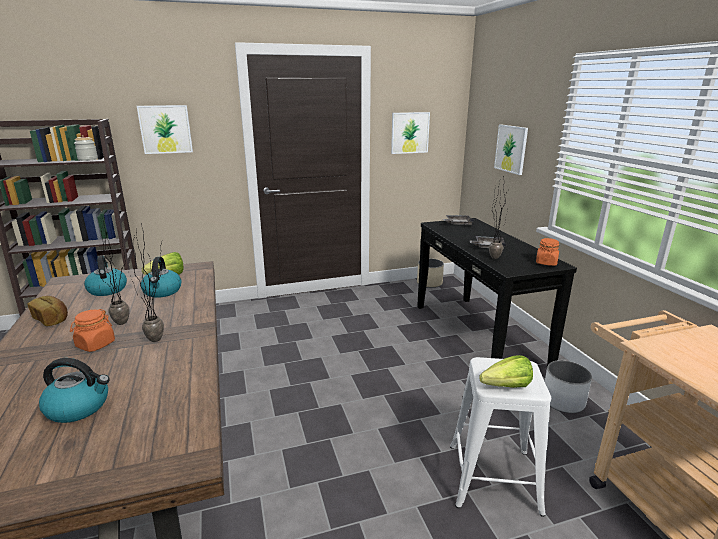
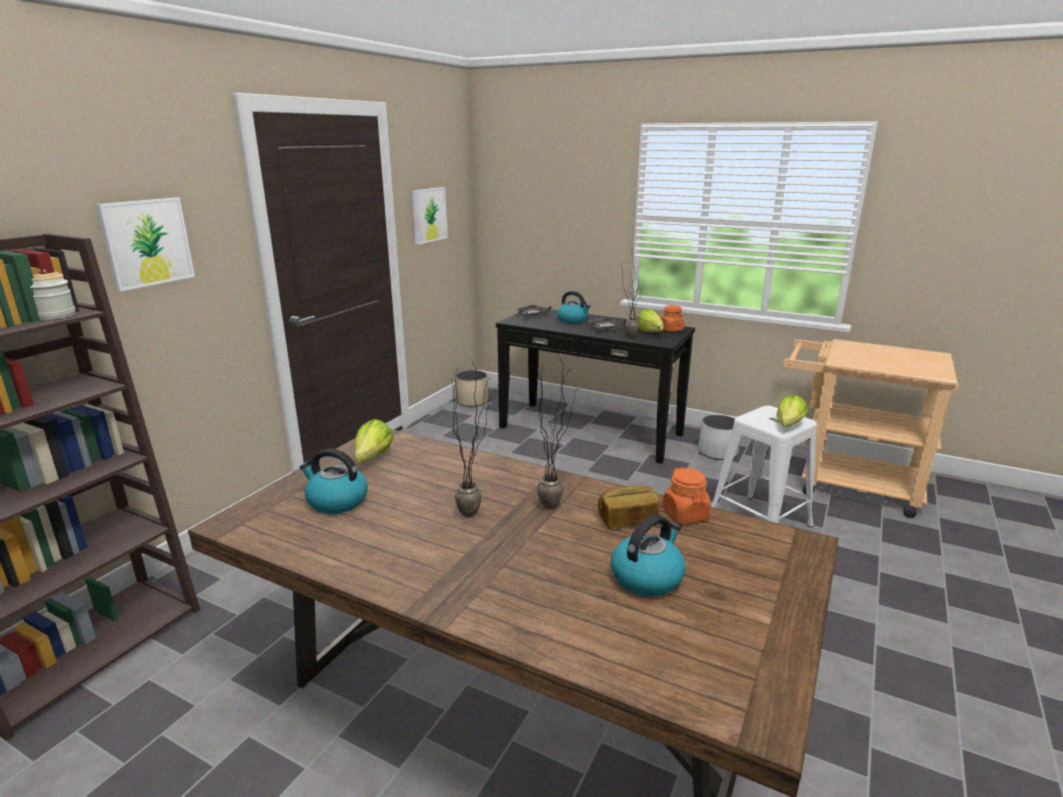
camera: 45 degrees left, 0 degrees up
bread [27,296,68,326] -> bread moved to [598,486,660,528]
orange jar [70,309,115,352] -> orange jar moved to [662,467,711,524]
kettle [141,257,182,298] -> kettle moved to [557,291,591,323]
picture [494,124,528,175] -> none
none -> lettuce [637,308,664,332]

